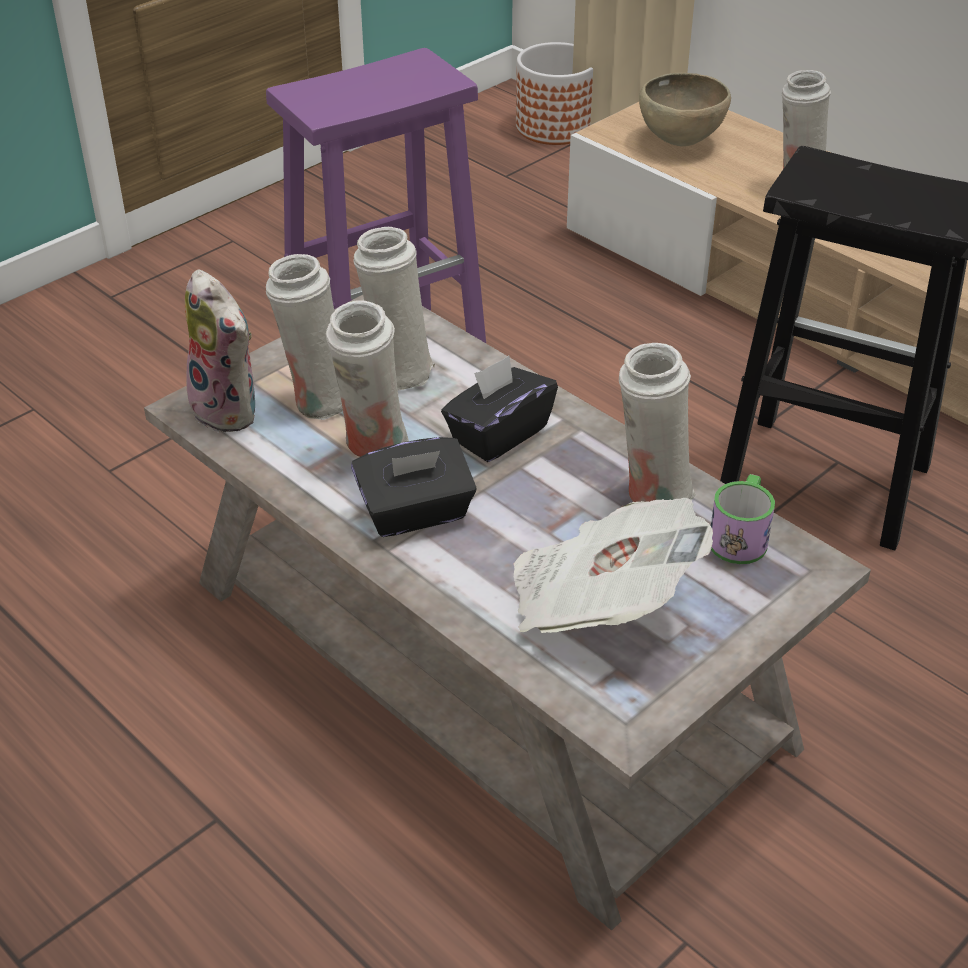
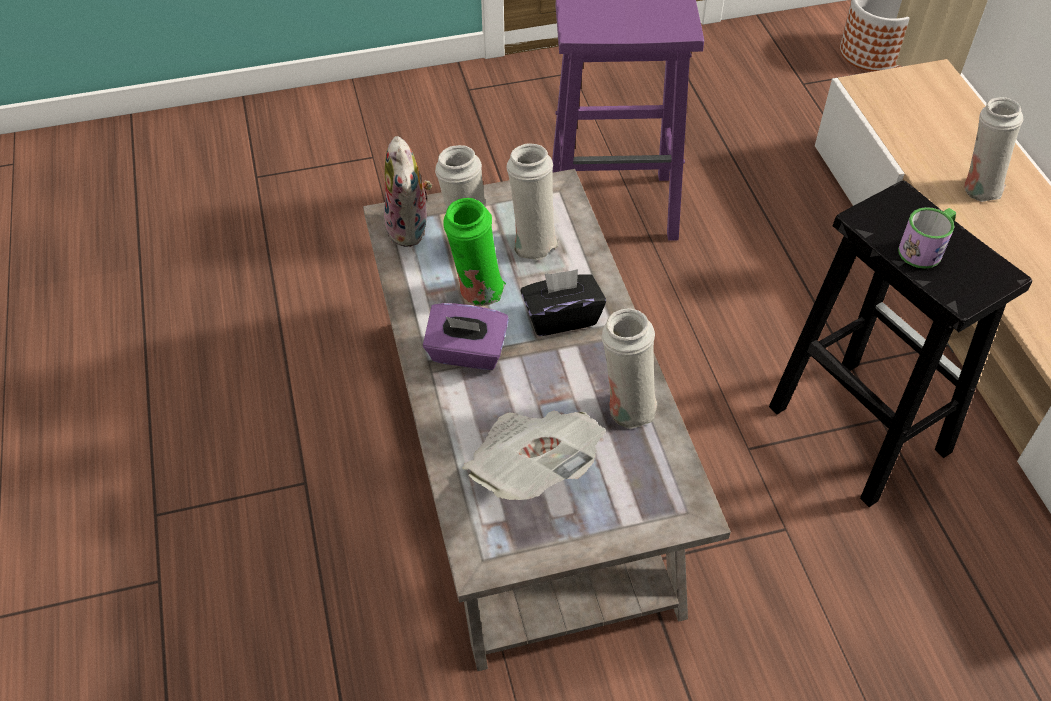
camera: 30 degrees right, 10 degrees up
white vase [326,300,409,457] -> green vase [443,198,506,306]
black tissue box [351,437,477,537] -> purple tissue box [423,303,509,370]
brown bowl [639,73,731,147] -> none
mug [711,474,775,564] -> mug moved to [898,207,956,269]

